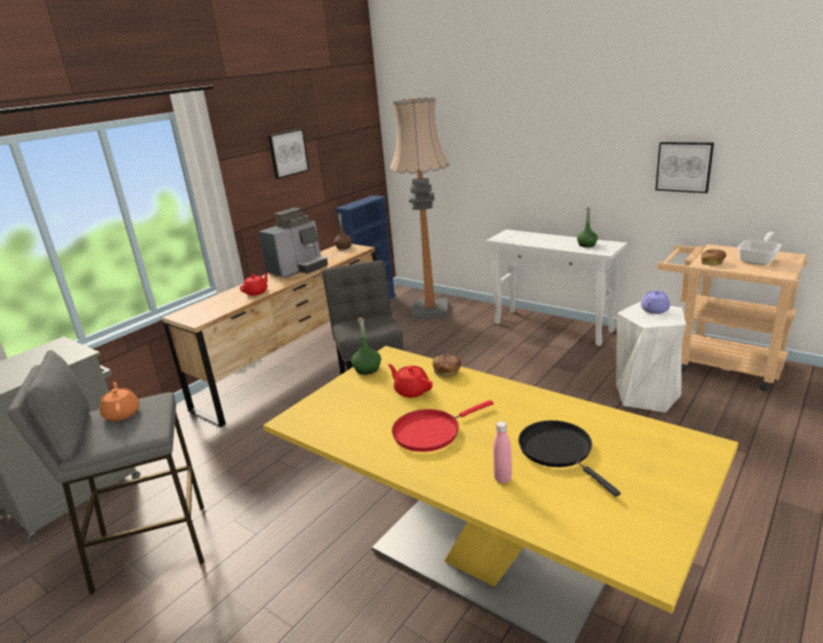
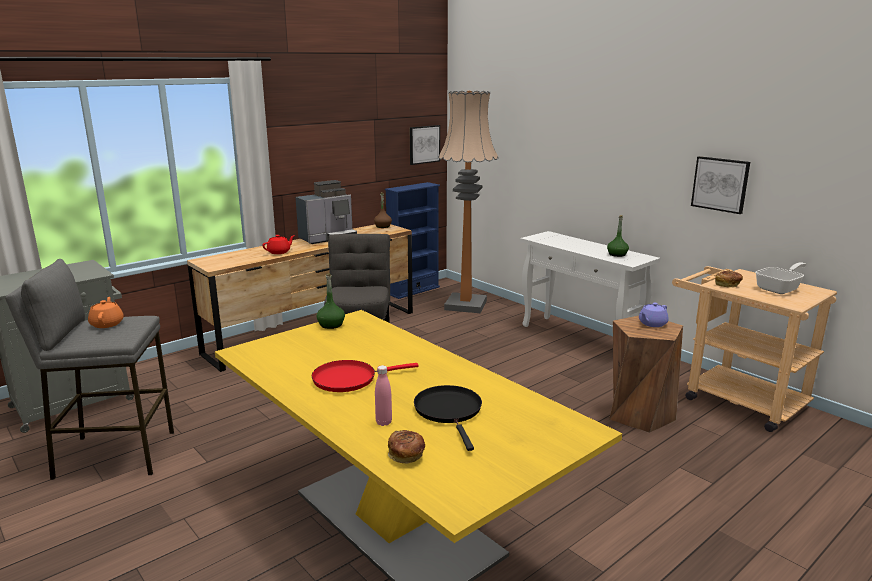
camera: 10 degrees right, 5 degrees down
picture [268,129,309,179] -> picture moved to [410,125,440,165]
red teapot [388,364,433,398] -> none
bread [432,355,462,377] -> bread moved to [388,430,425,464]
white stool [616,302,686,413] -> brown stool [609,316,683,433]

